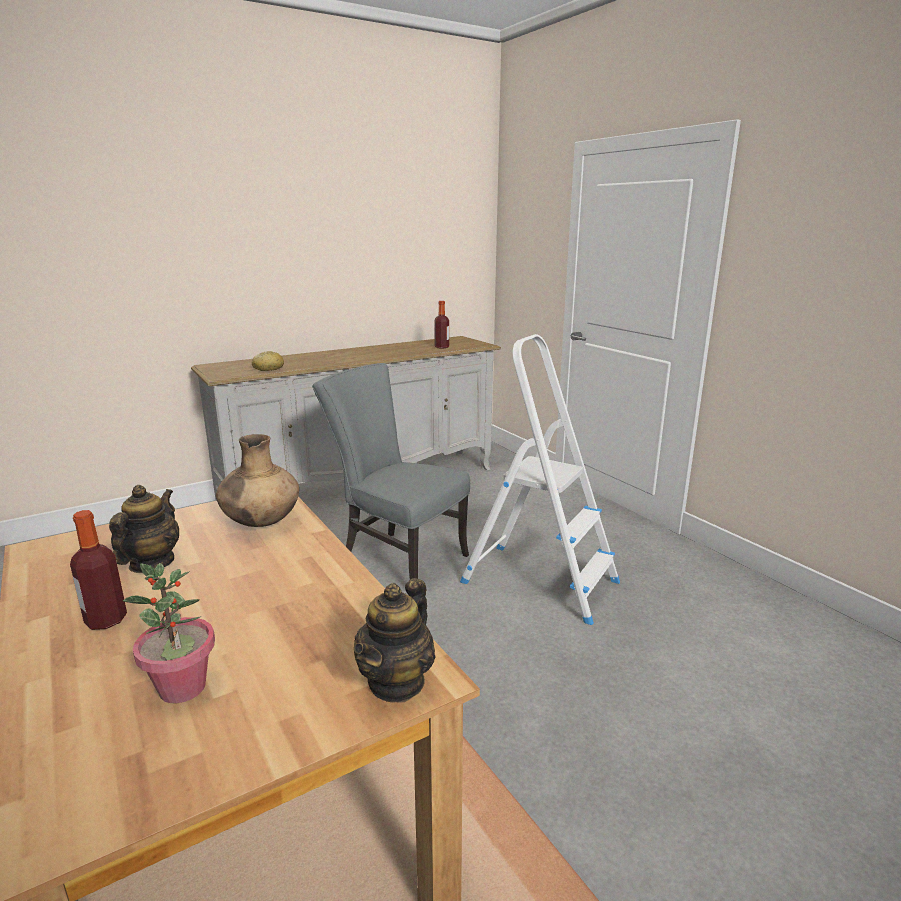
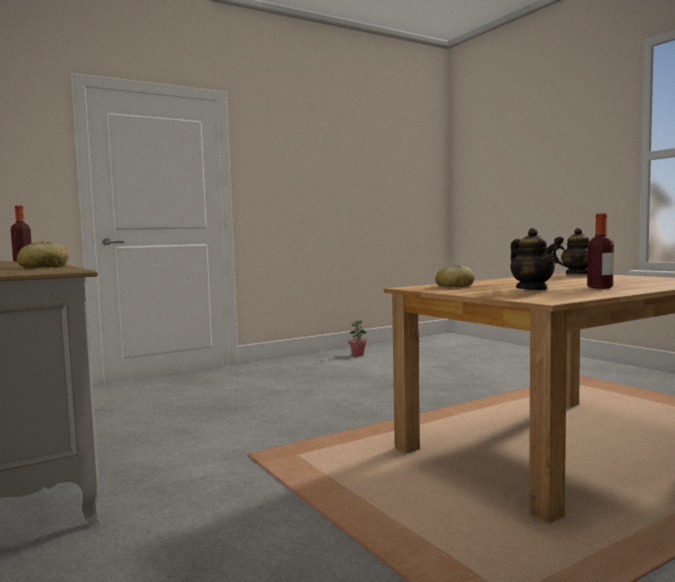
camera: 90 degrees left, 15 degrees down
teapot [109,485,179,573] -> teapot turned 120 degrees counterclockwise [510,228,556,290]
potted plant [123,563,215,703] -> potted plant moved to [348,320,367,356]
brown vase [216,434,299,527] -> bread [435,264,475,287]
grey chair [312,363,470,579] -> none
white step ladder [460,334,620,625] -> none

